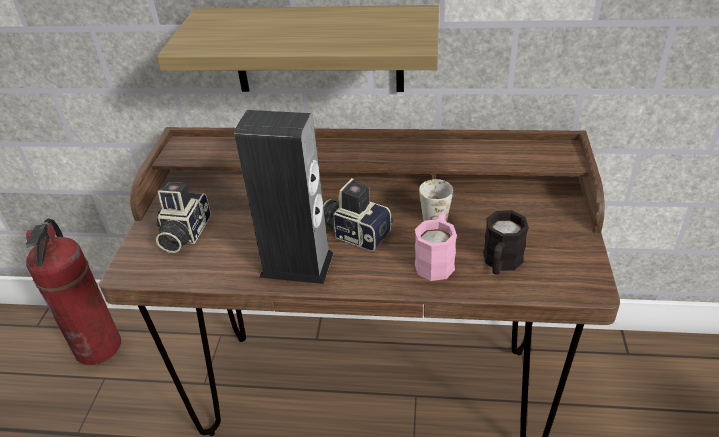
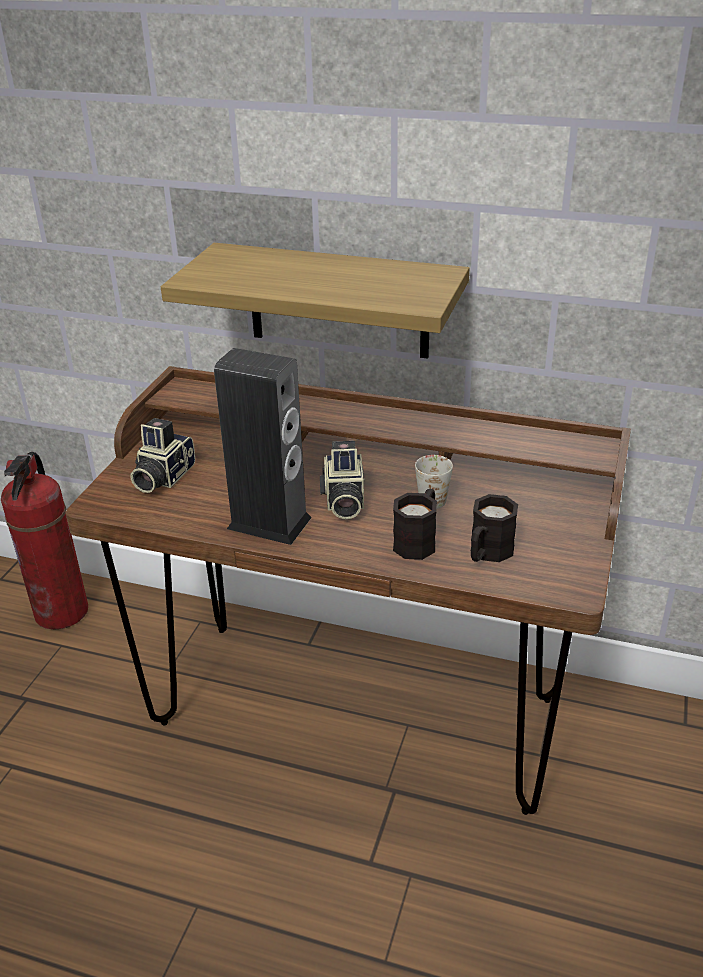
camera: 10 degrees right, 5 degrees down
camera [323,178,393,251] -> camera turned 135 degrees counterclockwise [320,441,365,520]
pink mug [415,213,457,281] -> black mug [393,489,437,560]

